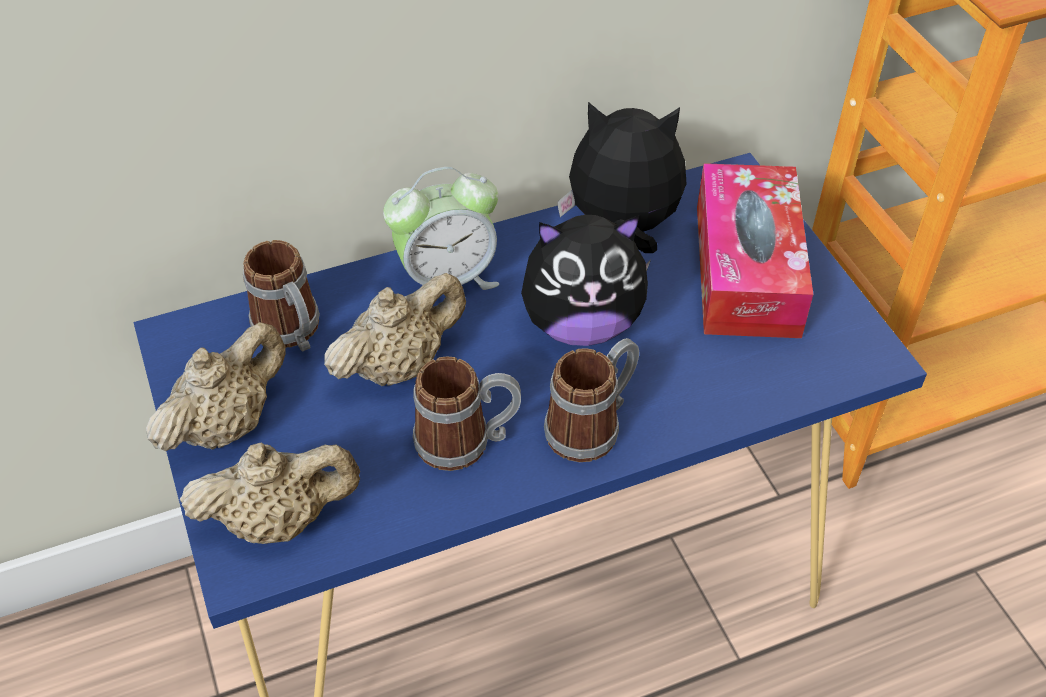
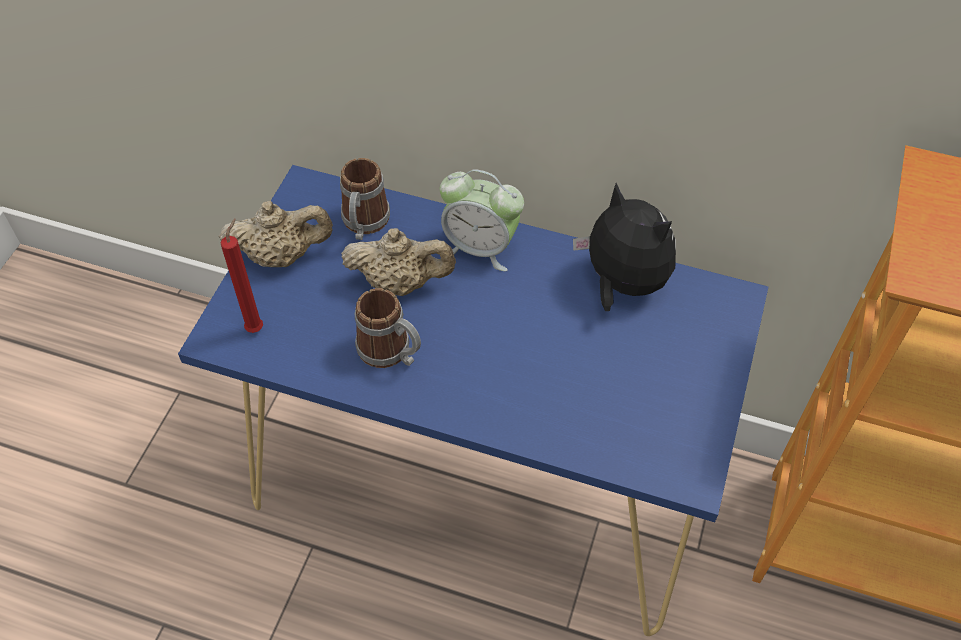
camera: 40 degrees right, 5 degrees up
beige teapot [179,443,360,544] -> red candle [220,219,263,333]
plush toy [521,215,651,346] -> none
mug [544,338,639,462] -> none
tissue box [697,163,813,338] -> none

